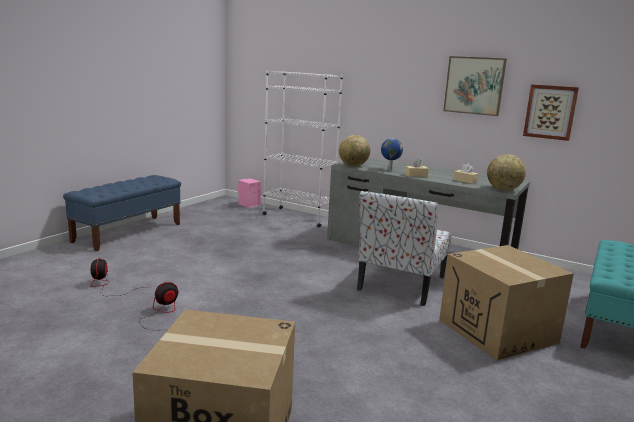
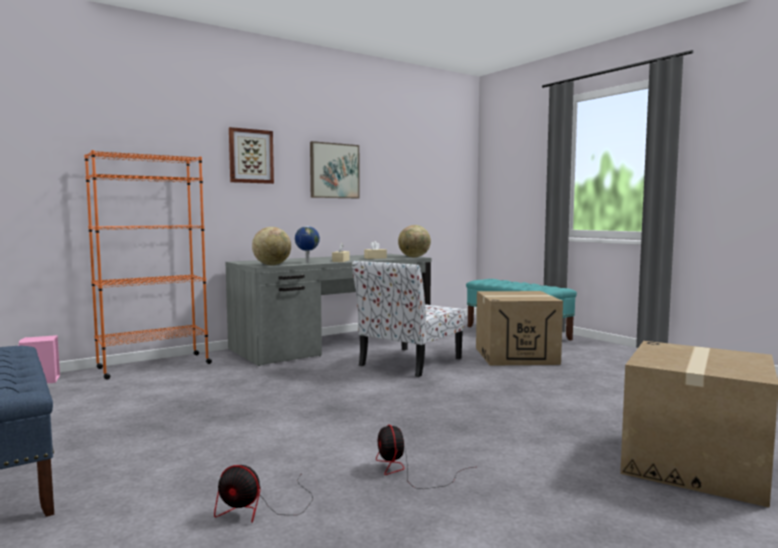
camera: 65 degrees left, 10 degrees down
white bookcase [263,71,343,228] -> orange bookcase [84,150,212,380]
chair [357,191,451,306] -> chair turned 75 degrees clockwise [352,261,465,377]
picture [523,84,579,141] -> picture moved to [229,127,274,184]

